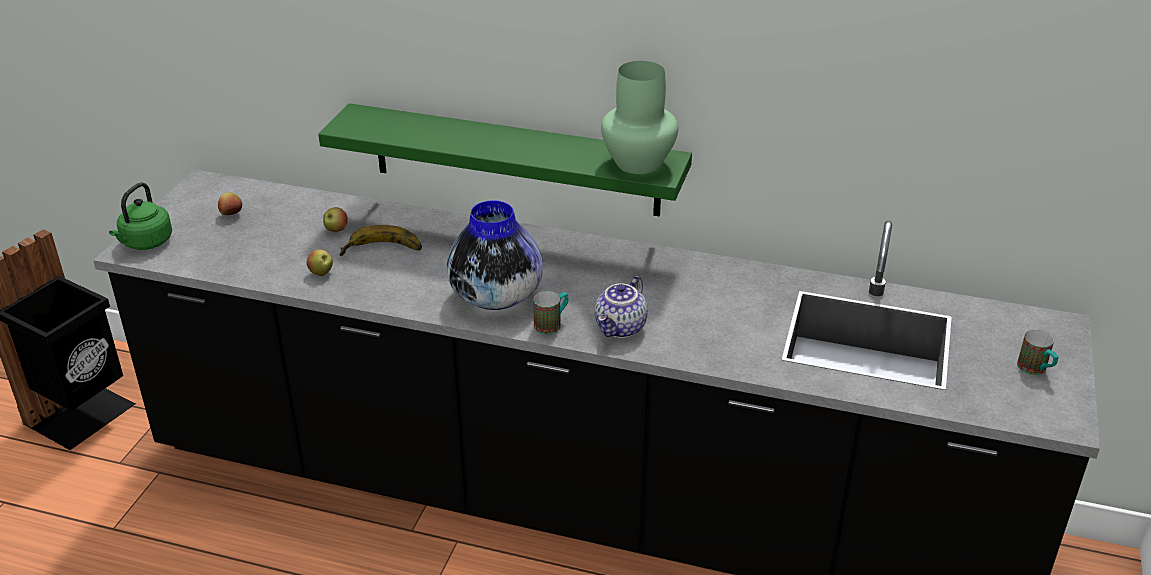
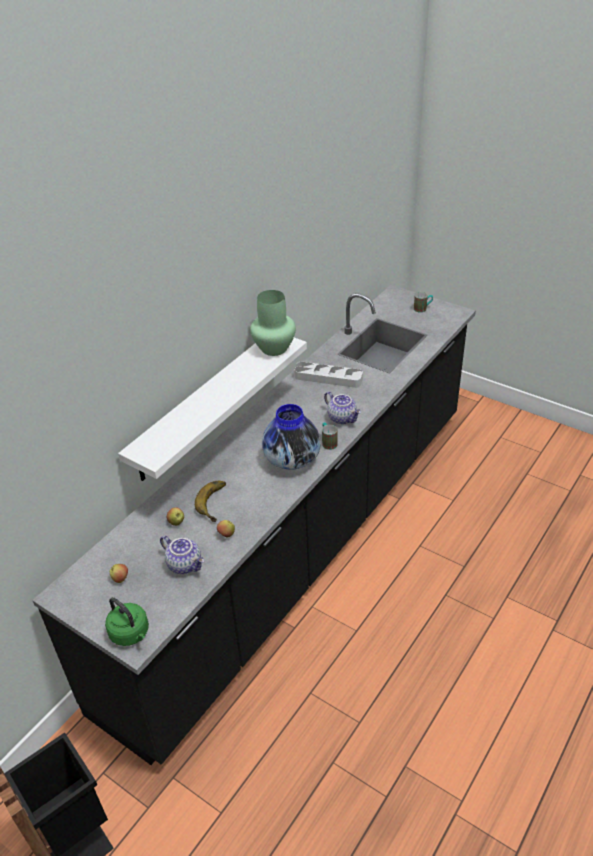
camera: 70 degrees left, 5 degrees up
green shelf [318,103,692,217] -> white shelf [118,338,307,481]
none -> teapot [160,535,204,574]
none -> grey tray [294,362,363,388]

